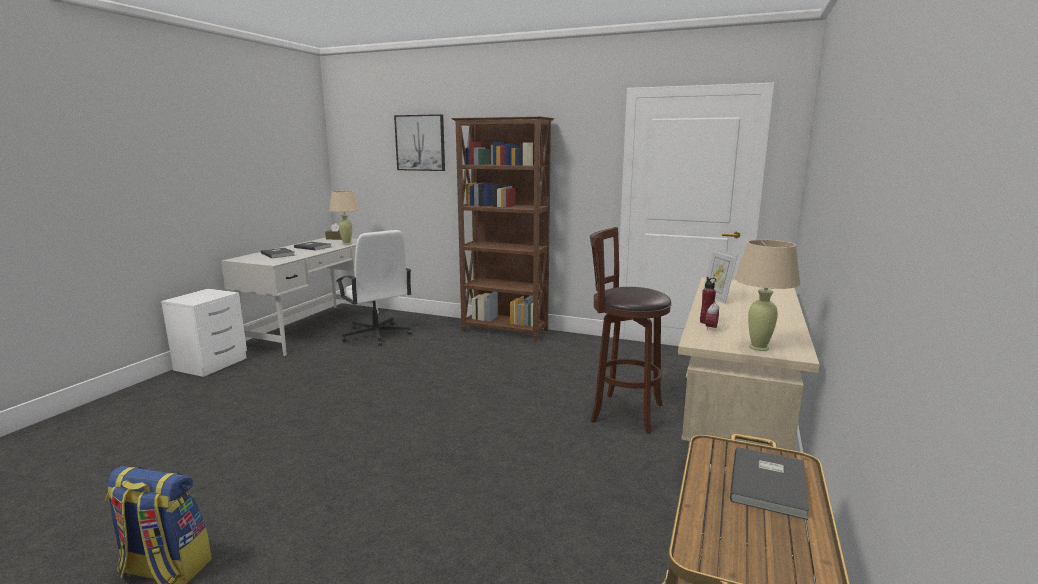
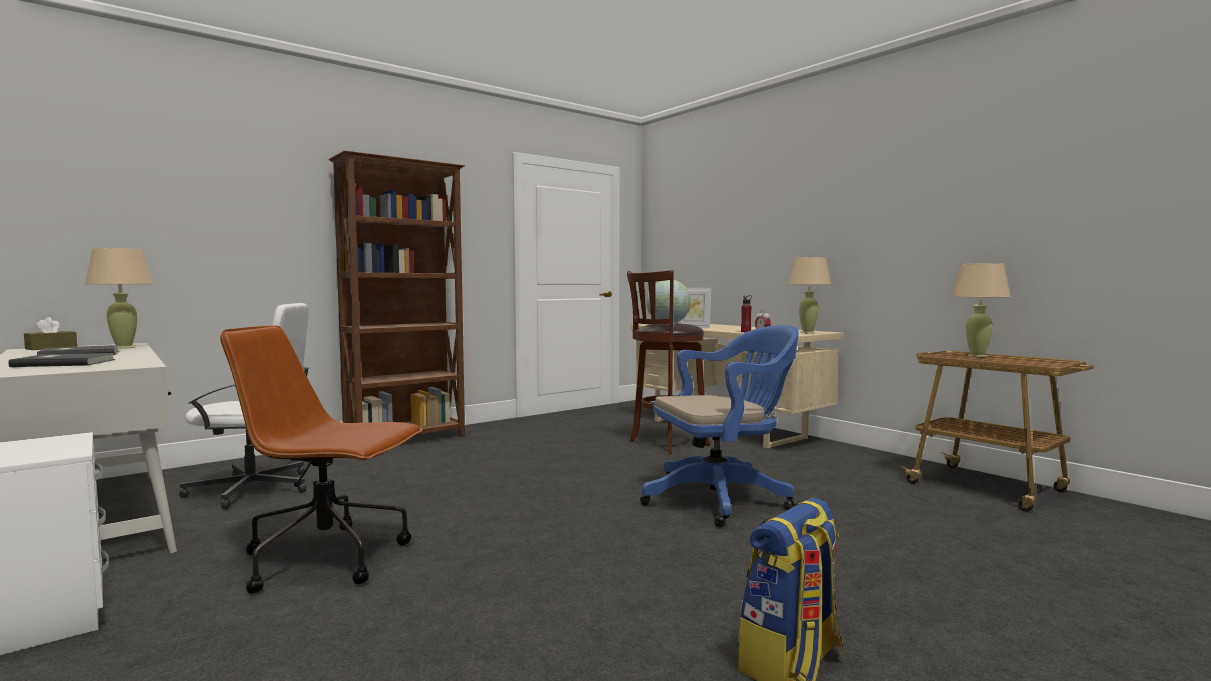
camera: 60 degrees left, 10 degrees down
picture [394,114,445,171] -> none
grey book [730,447,809,520] -> beige table lamp [952,263,1011,357]
none -> brown office chair [220,325,423,594]
none -> blue office chair [640,325,799,527]
none -> globe [646,280,691,324]

